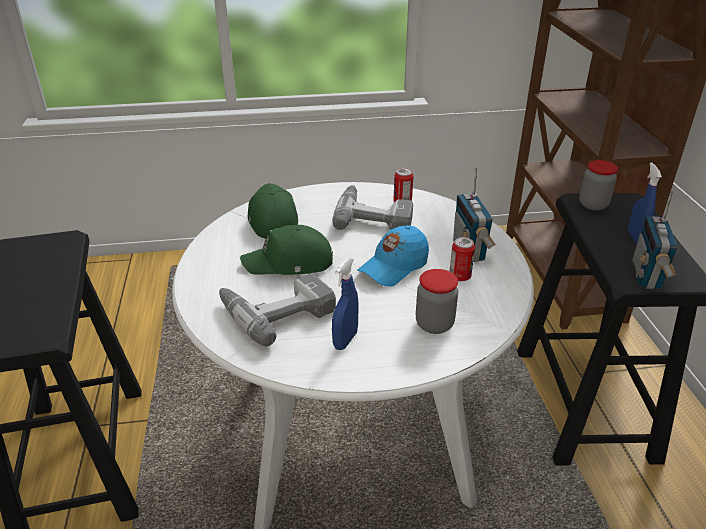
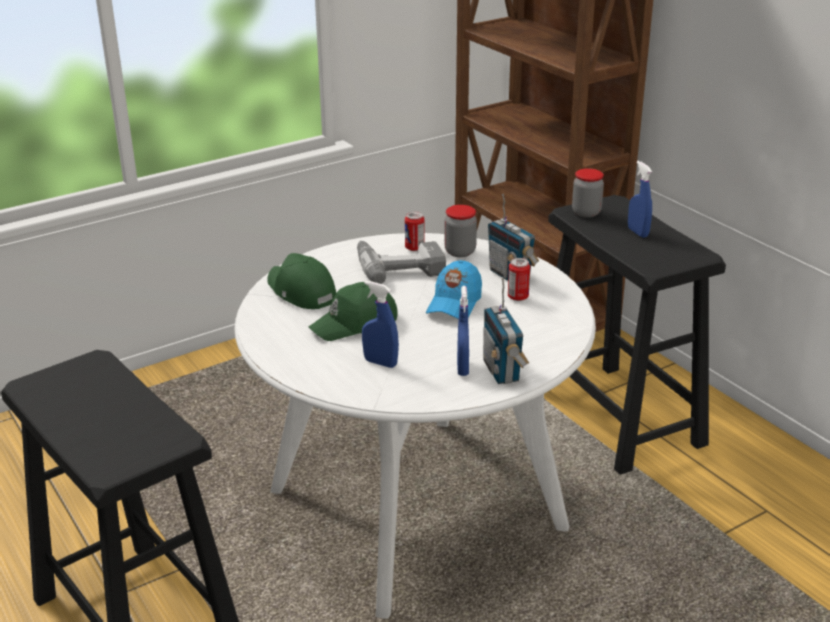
camera: 25 degrees left, 5 degrees down
power drill [219,273,336,347] -> blue spray bottle [362,281,399,368]
jar [416,269,458,334] -> jar moved to [444,205,477,257]
radio [632,191,678,289] -> radio moved to [483,278,529,384]

